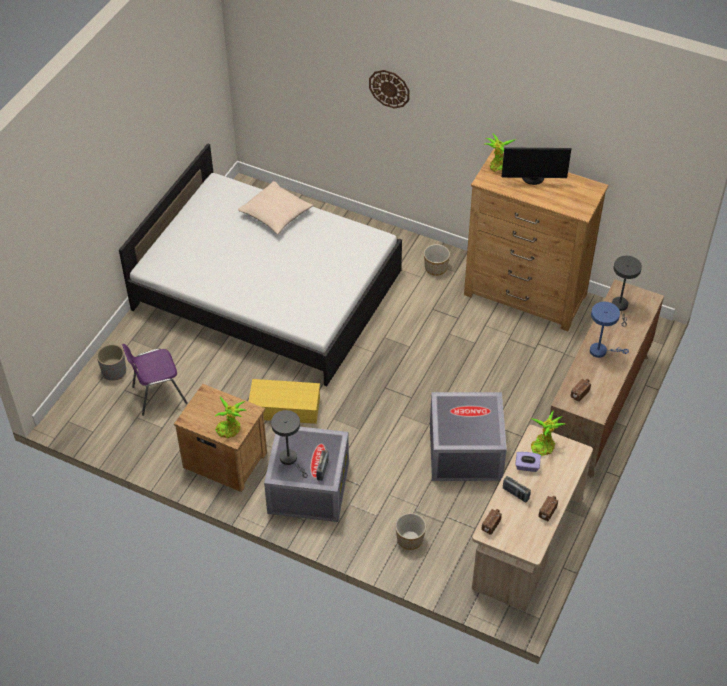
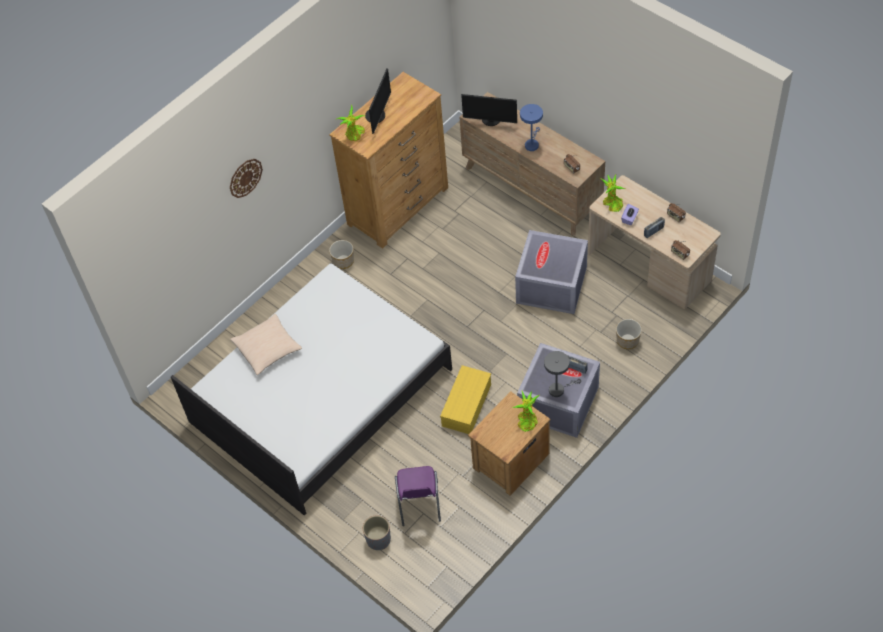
camera: 70 degrees left, 5 degrees up
grey table lamp [612,256,642,327] -> monitor [461,94,517,126]

